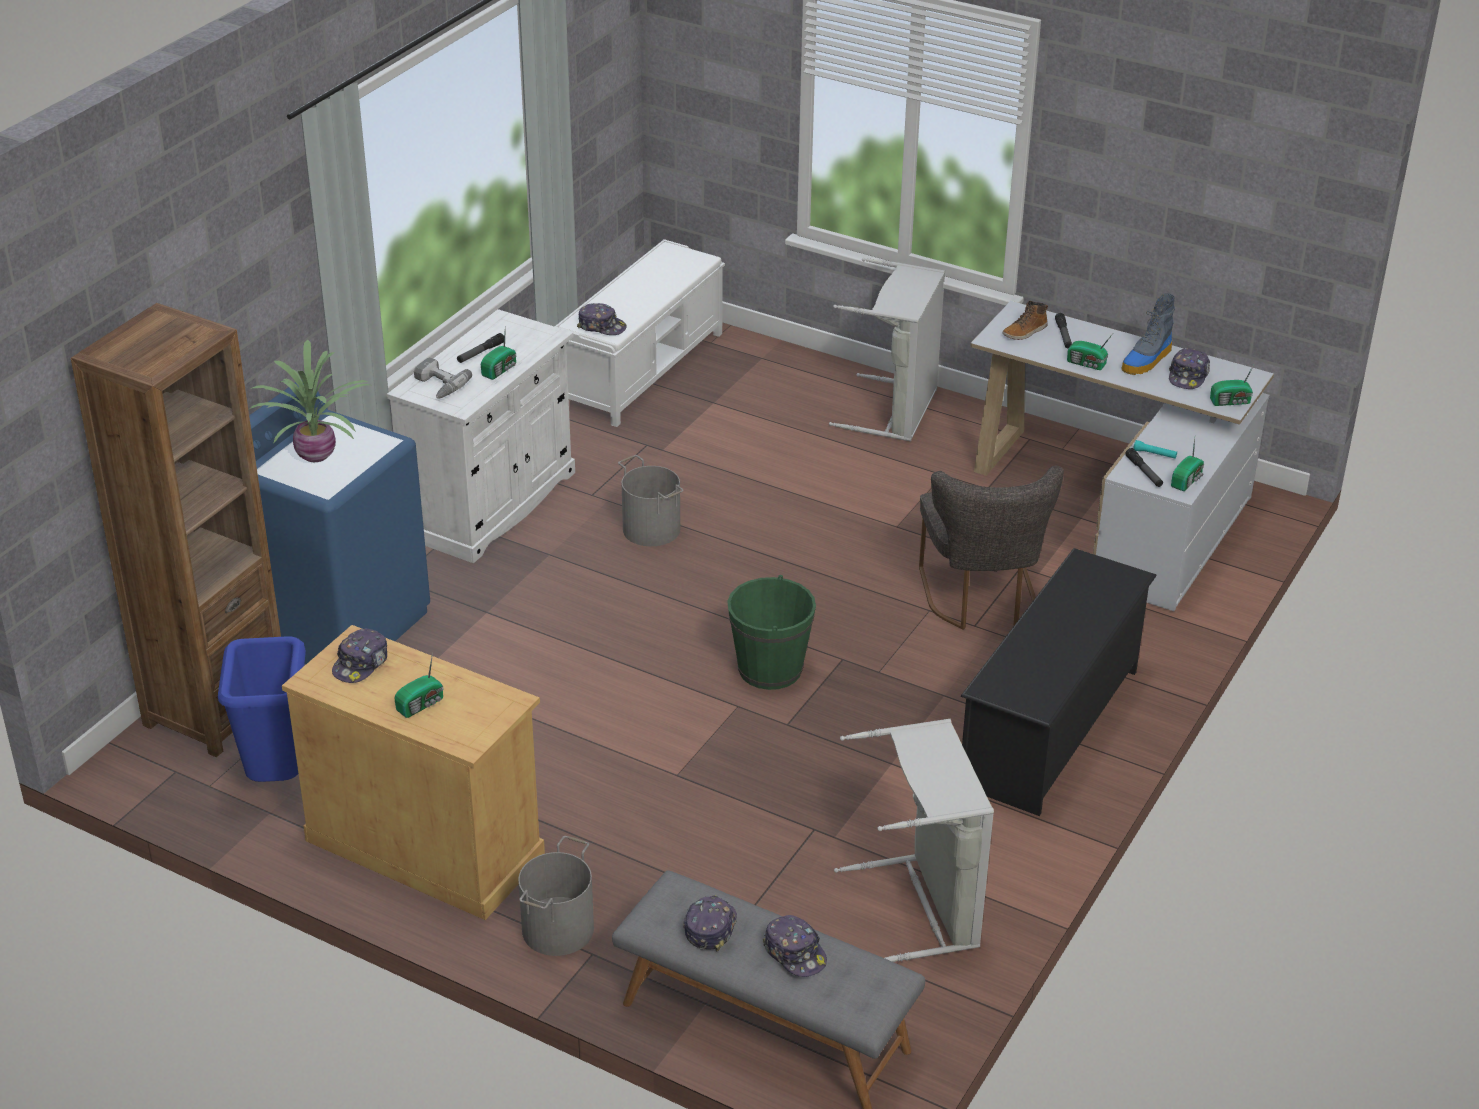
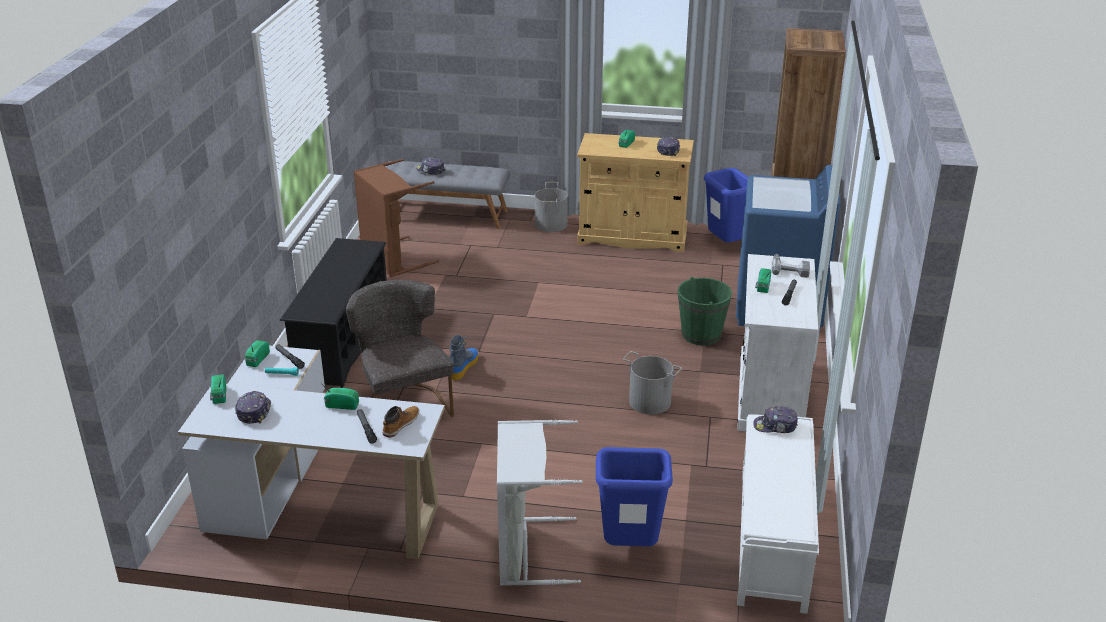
camera: 160 degrees right, 5 degrees down
potted plant [248,339,370,462] -> none
cap [683,896,737,951] -> none
green bucket [727,575,816,690] -> green bucket moved to [678,277,732,345]
grey laundry basket [834,719,994,962] -> brown laundry basket [354,159,439,277]
boot [1121,293,1175,375] -> boot moved to [449,335,479,381]
radio [1210,363,1255,406] -> radio turned 75 degrees counterclockwise [210,374,226,404]
none -> blue trash can [596,447,673,546]

